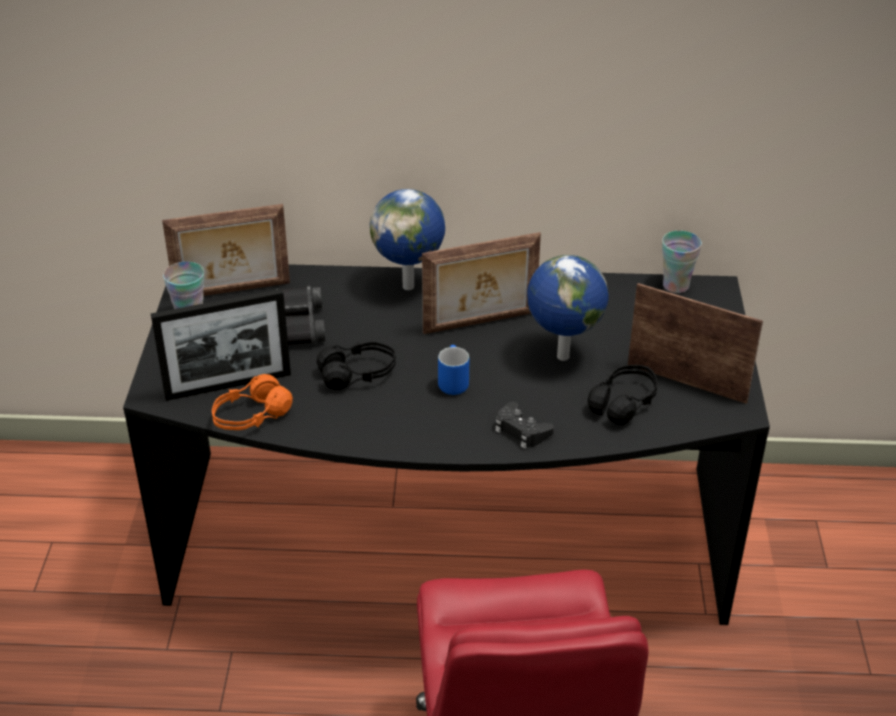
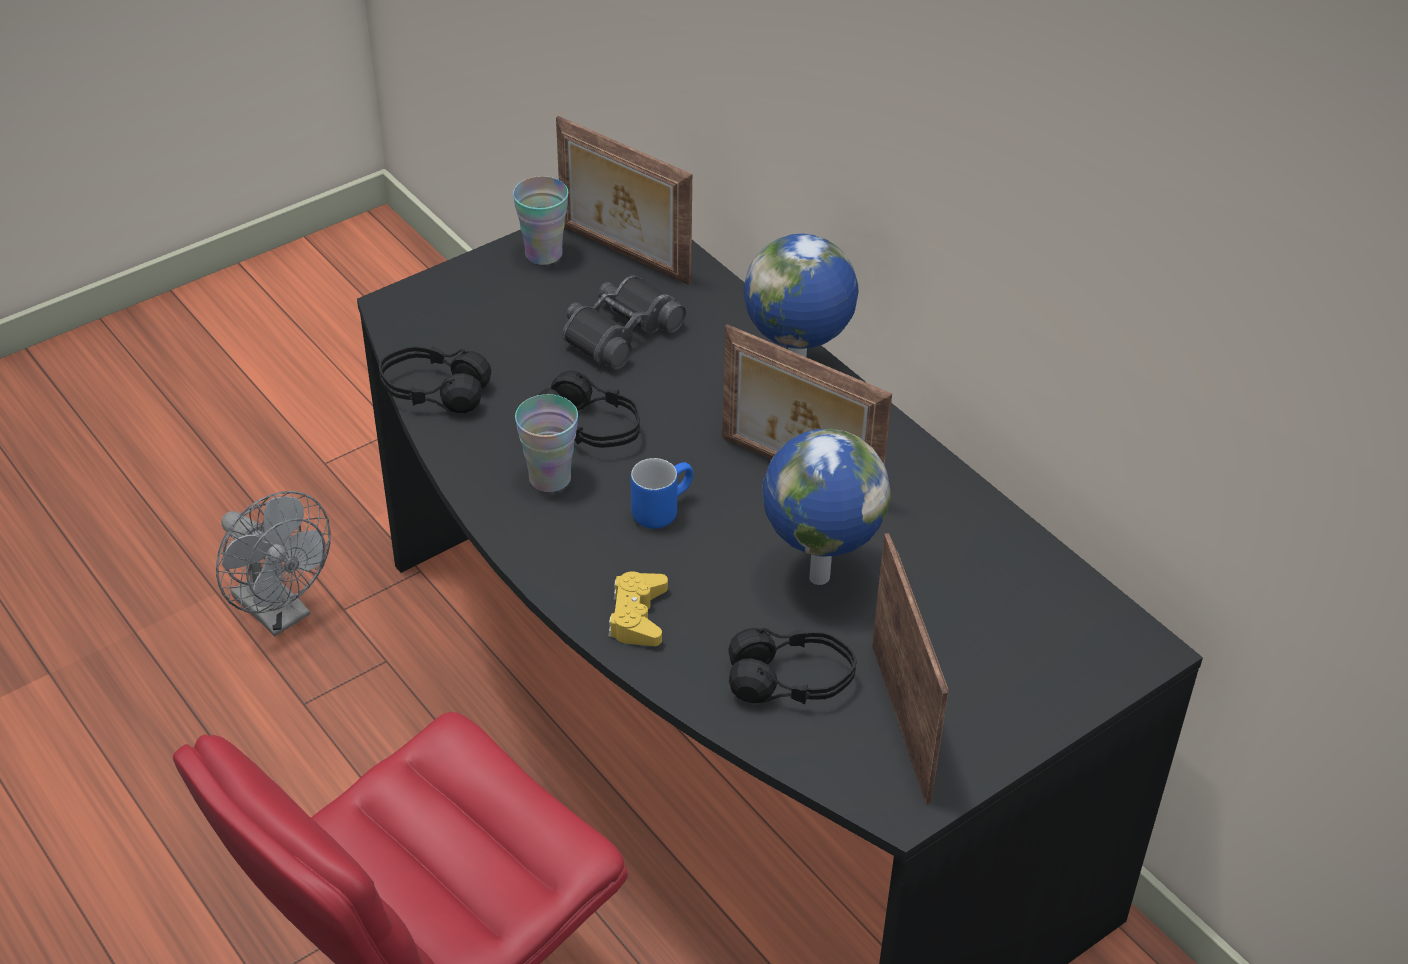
camera: 50 degrees right, 5 degrees up
picture frame [151,289,291,401] -> none
orange headphones [212,374,293,430] -> black headphones [379,346,491,413]
black game controller [495,402,554,449] -> yellow game controller [608,571,668,646]
cup [662,231,702,293] -> cup moved to [515,394,578,492]
none -> grey fan [216,491,331,636]

